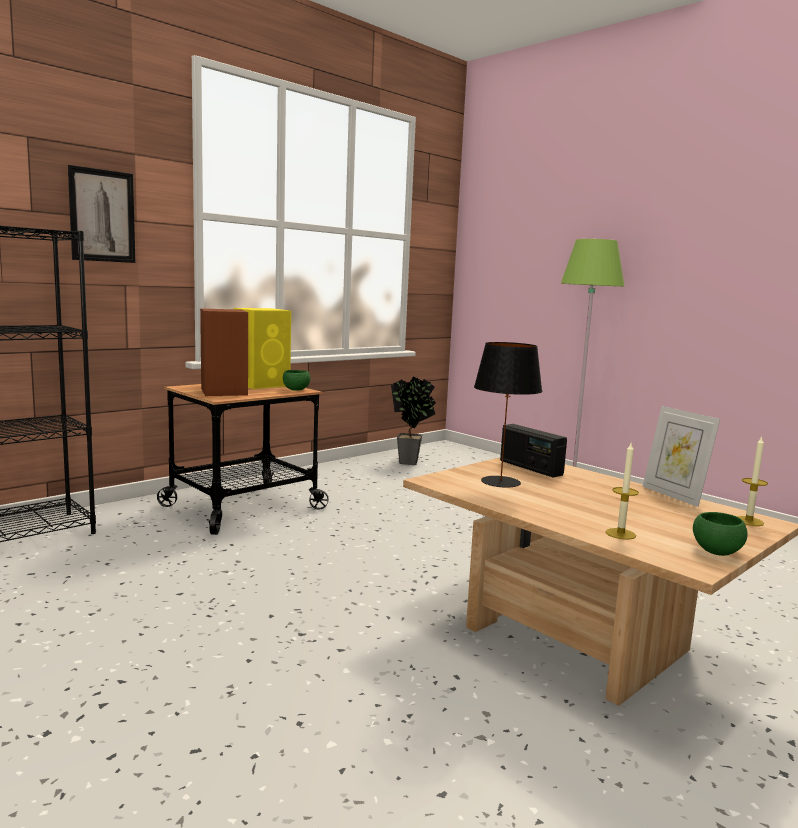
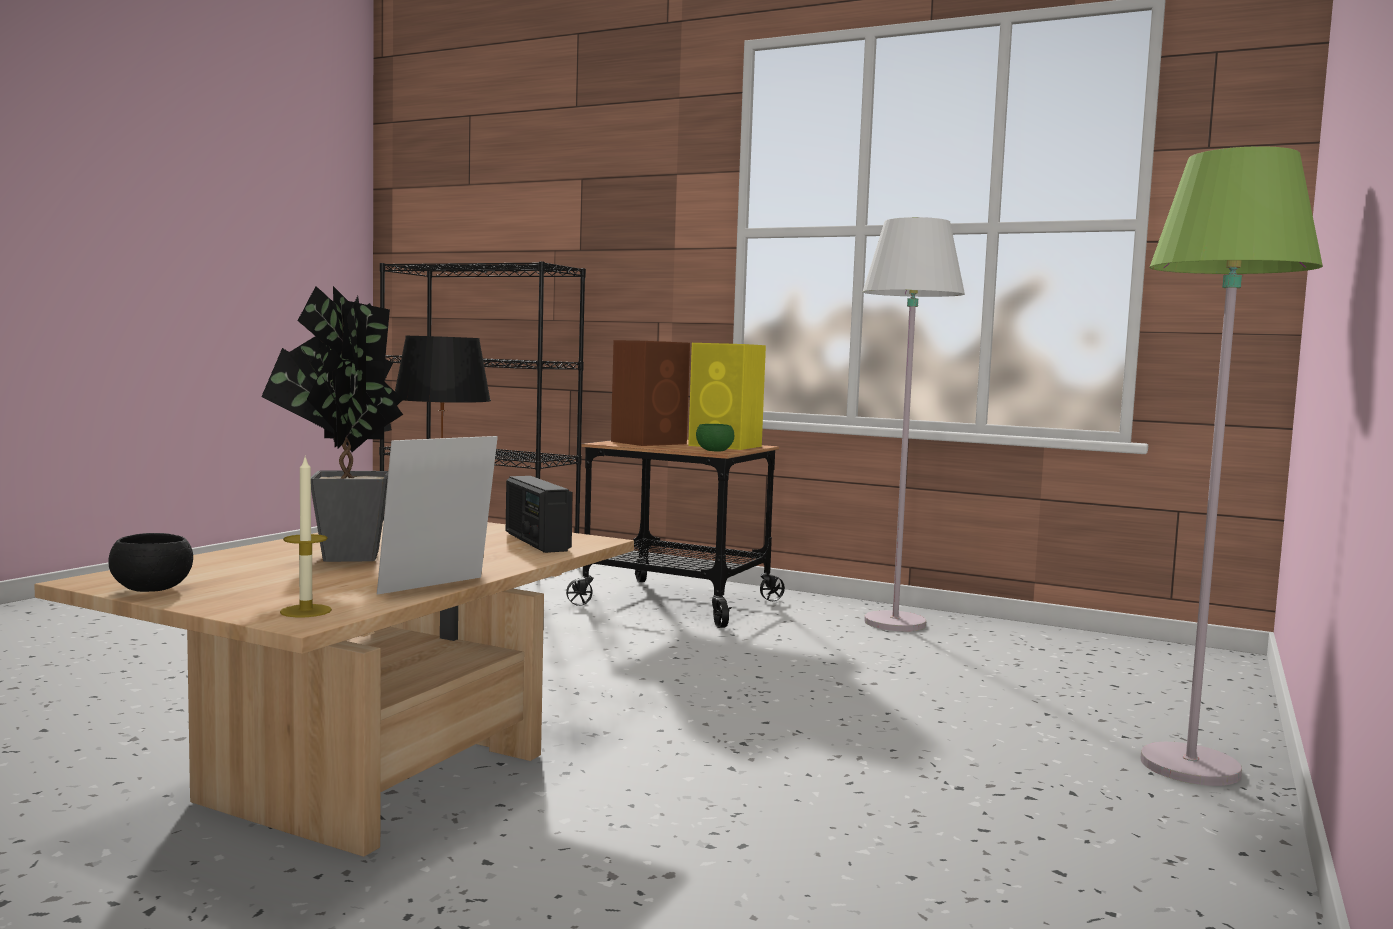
camera: 70 degrees right, 5 degrees down
picture [68,165,135,263] -> none
potted plant [391,376,436,465] -> potted plant moved to [261,286,403,562]
radio [500,424,567,478] -> radio turned 60 degrees counterclockwise [506,476,573,553]
candle [606,443,639,540] -> none
green bowl [693,512,748,556] -> black bowl [108,533,193,592]
none -> white floor lamp [863,217,965,631]

